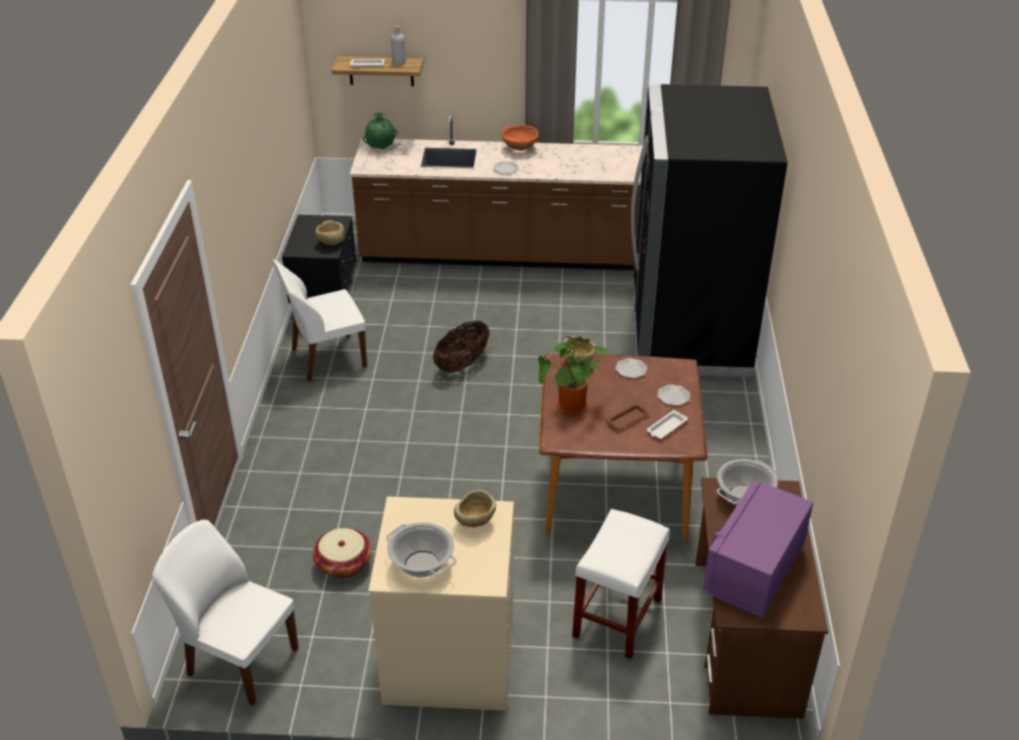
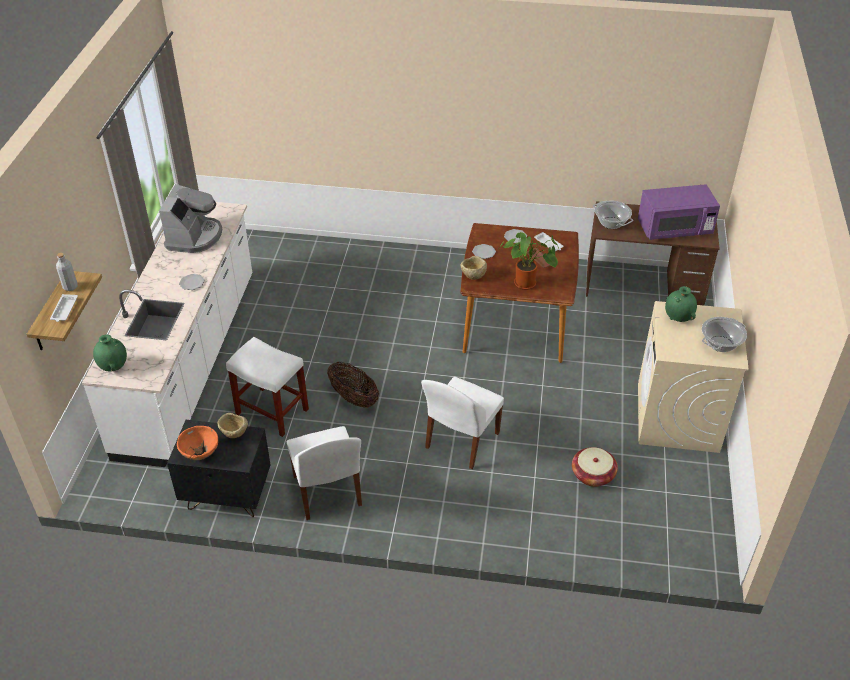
camera: 85 degrees left, 5 degrees up
white chair [152,520,298,706] -> white chair moved to [421,377,504,469]
brown counter [350,115,643,270] -> white counter [82,202,252,467]
beige bowl [454,490,496,528] -> green vase [665,286,697,322]
orange bowl [502,125,538,151] -> orange bowl moved to [177,426,218,460]
white stool [572,509,670,659] -> white stool moved to [226,337,309,437]
black fridge [631,84,788,377] -> none
purple microwave [703,480,813,618] -> purple microwave turned 45 degrees counterclockwise [638,184,720,240]
none -> coffee machine [159,184,222,253]

